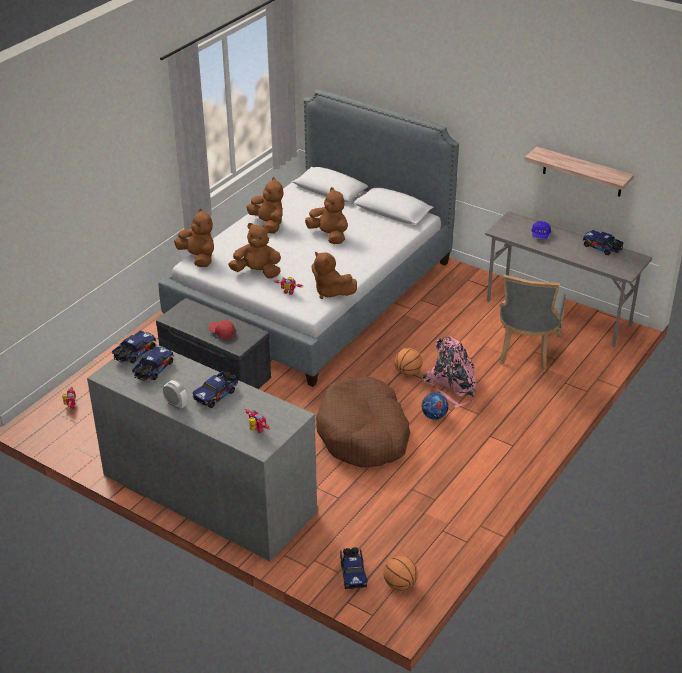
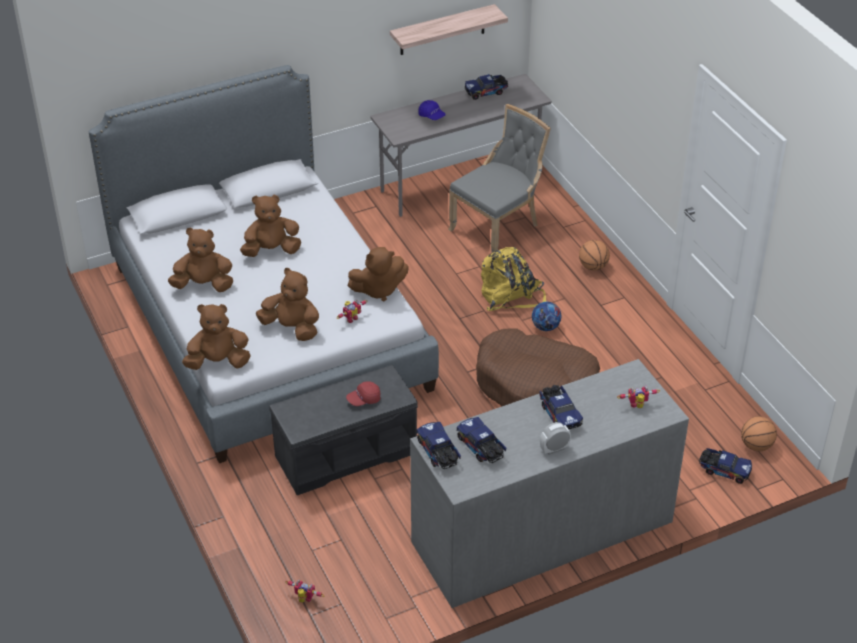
camera: 60 degrees left, 5 degrees up
brown plush toy [228,223,281,279] -> brown plush toy turned 75 degrees clockwise [256,268,319,341]
basketball [394,348,422,376] -> basketball moved to [579,240,610,271]
pink backpack [422,336,477,408] -> yellow backpack [481,247,546,311]
grey chair [499,275,566,372] -> grey chair turned 90 degrees counterclockwise [448,104,551,253]

